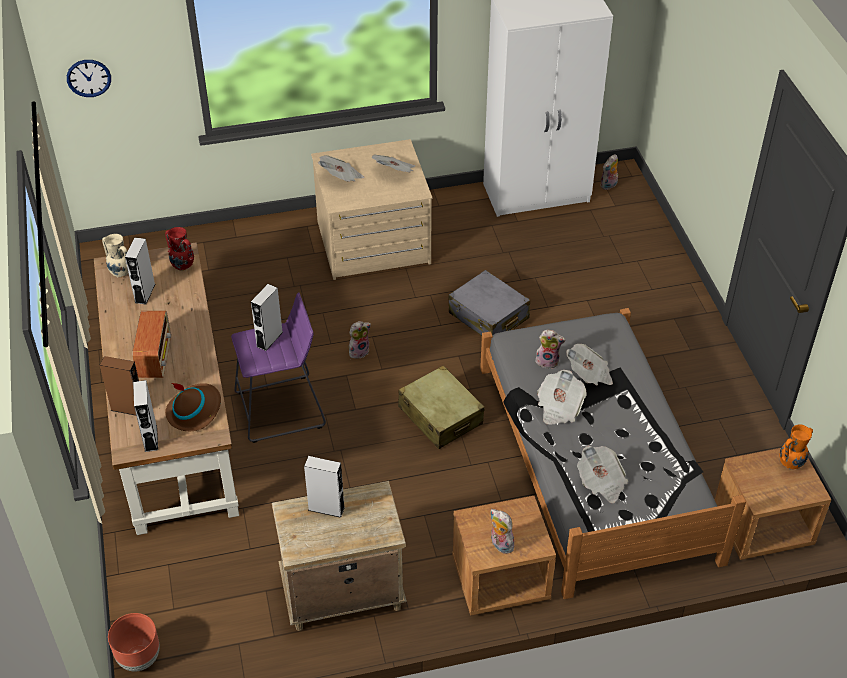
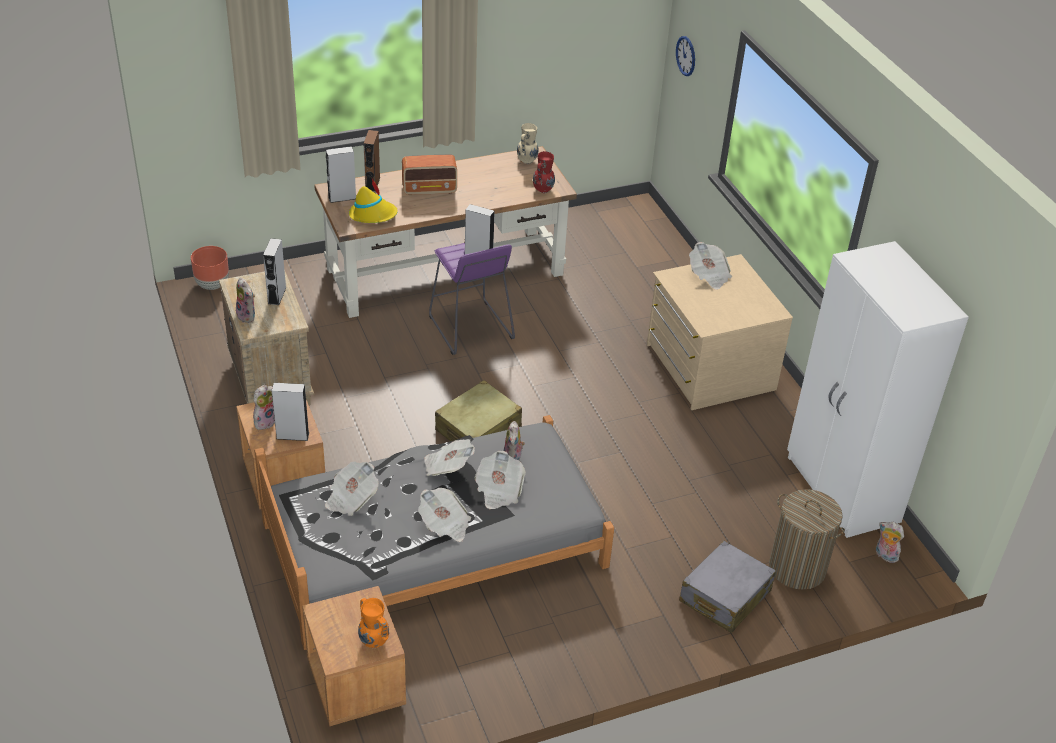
camera: 80 degrees right, 5 degrees down
grey speaker [125,237,155,304] -> grey speaker moved to [272,383,310,441]
brown hat [165,383,221,431] -> yellow hat [349,177,398,223]
plush toy [349,321,371,359] -> plush toy moved to [236,278,255,323]
newspaper [372,155,415,173] -> newspaper moved to [418,488,471,542]
grey suitcase [448,270,530,336] -> grey suitcase moved to [679,541,776,633]
none -> laundry basket [769,489,845,590]

